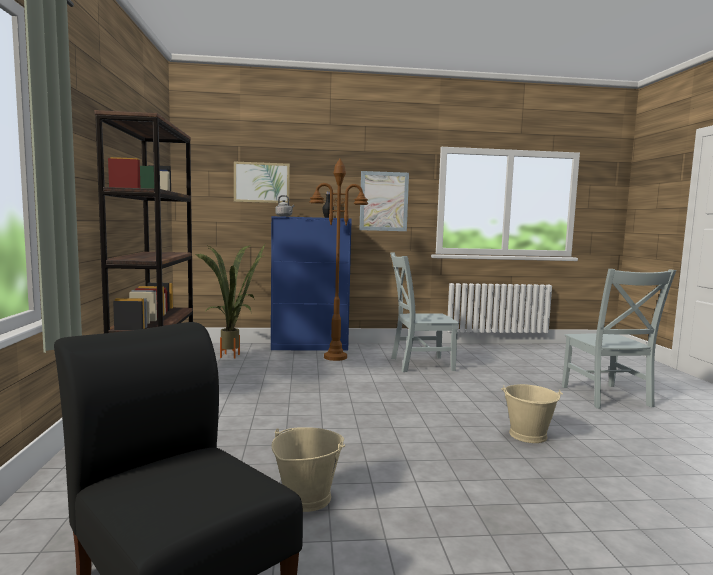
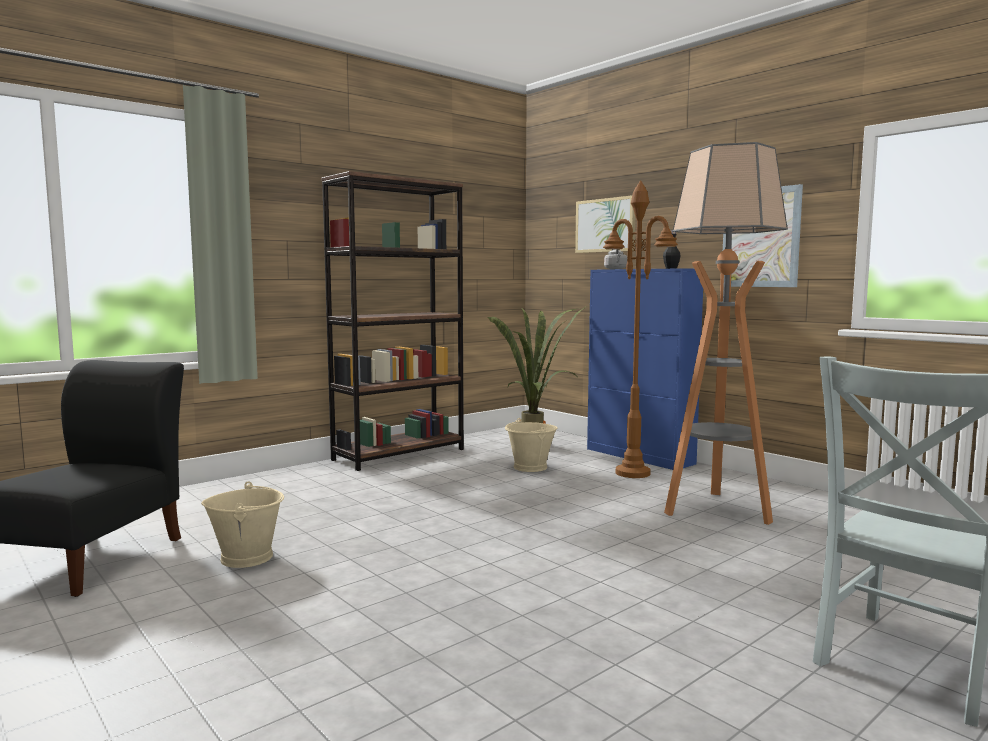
camera: 55 degrees right, 0 degrees up
grey chair [390,252,459,372] -> floor lamp [664,142,788,525]
beige bucket [501,384,563,443] -> beige bucket moved to [505,418,558,472]

